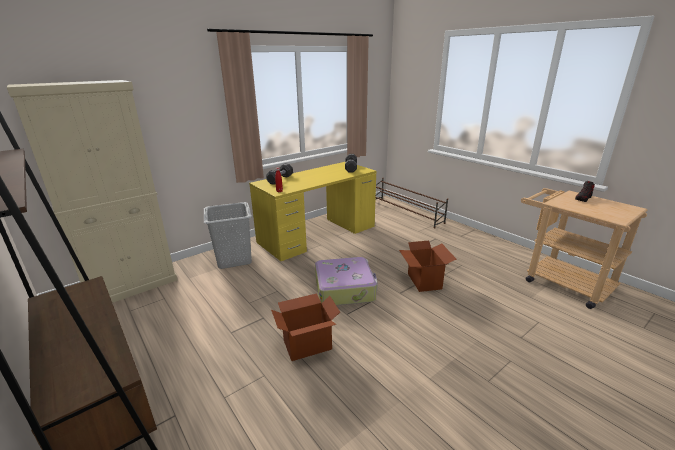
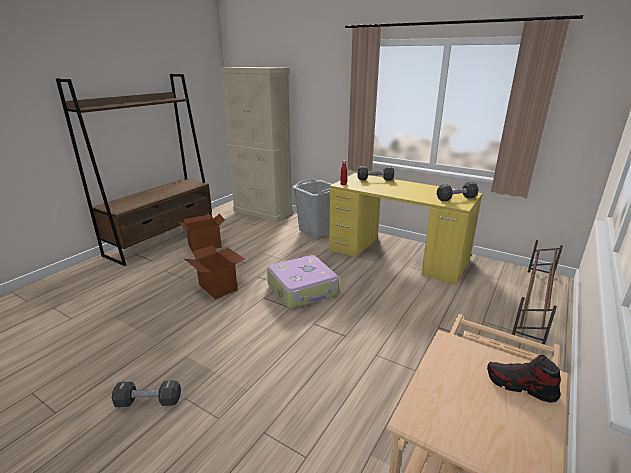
camera: 70 degrees right, 0 degrees up
cardboard box [399,241,456,292] -> cardboard box moved to [178,214,225,252]
none -> black dumbbell [112,380,181,407]

